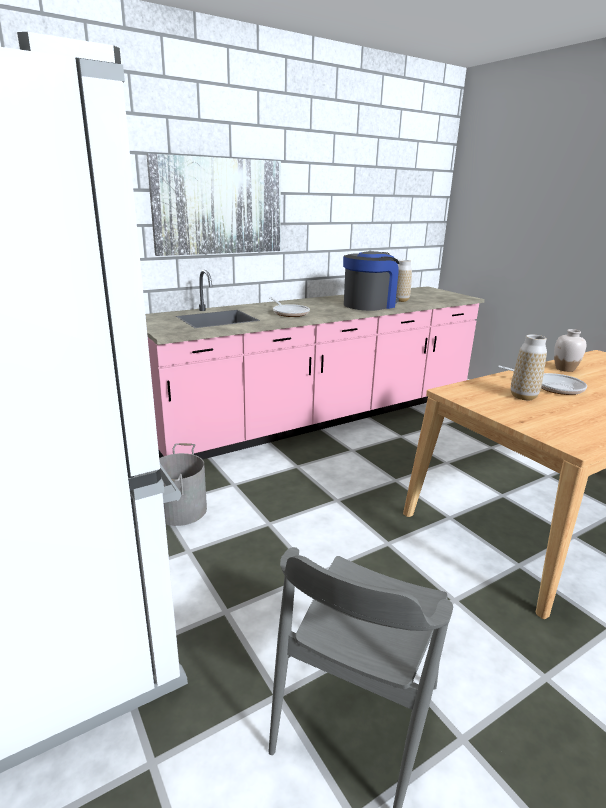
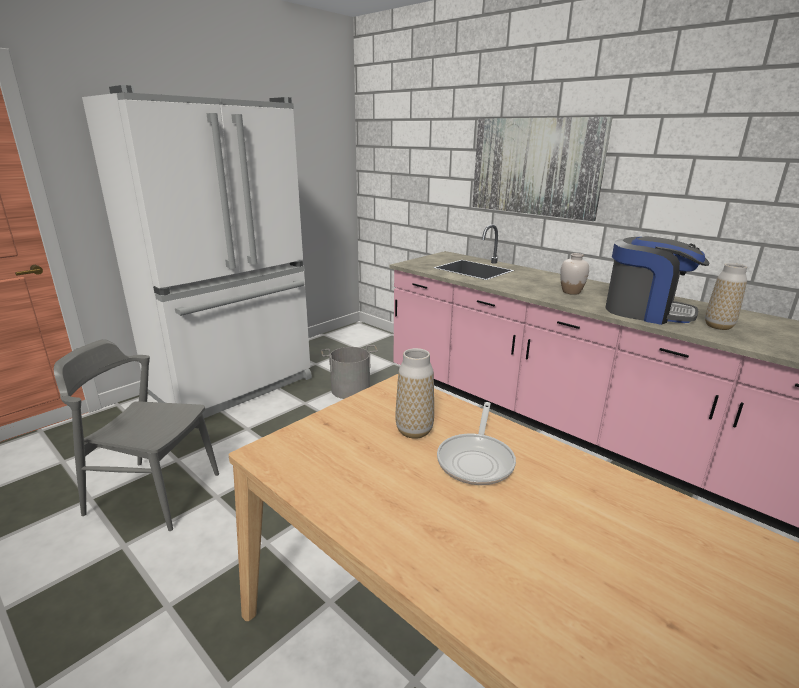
camera: 75 degrees right, 0 degrees up
frying pan [268,297,310,317] -> none
white vase [554,329,586,372] -> white vase moved to [560,253,589,295]

